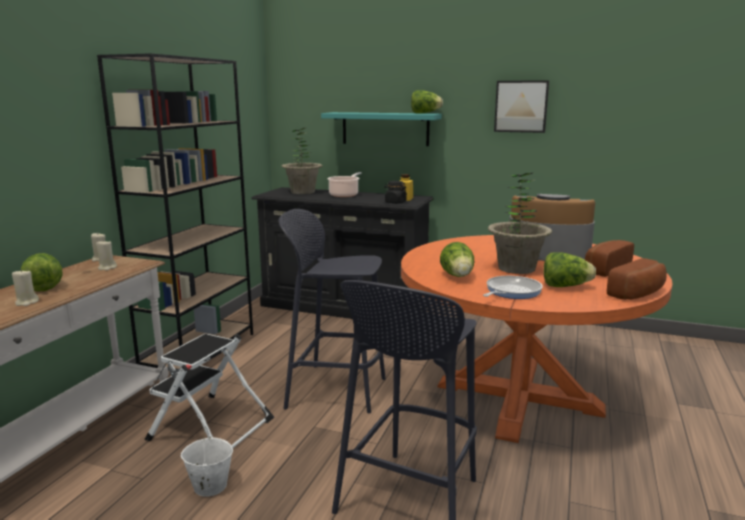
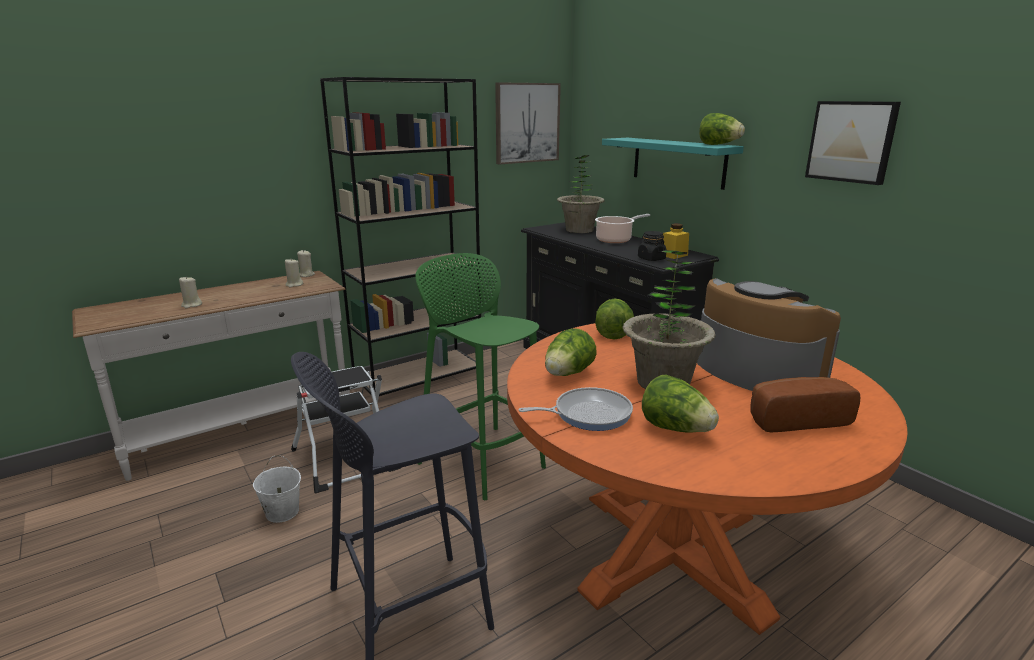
camera: 35 degrees right, 5 degrees up
lettuce [20,253,63,291] -> lettuce moved to [595,298,634,340]
grey stool [279,209,386,413] -> green stool [415,253,546,500]
bread [607,258,667,300] -> none
none -> picture [495,82,561,165]

